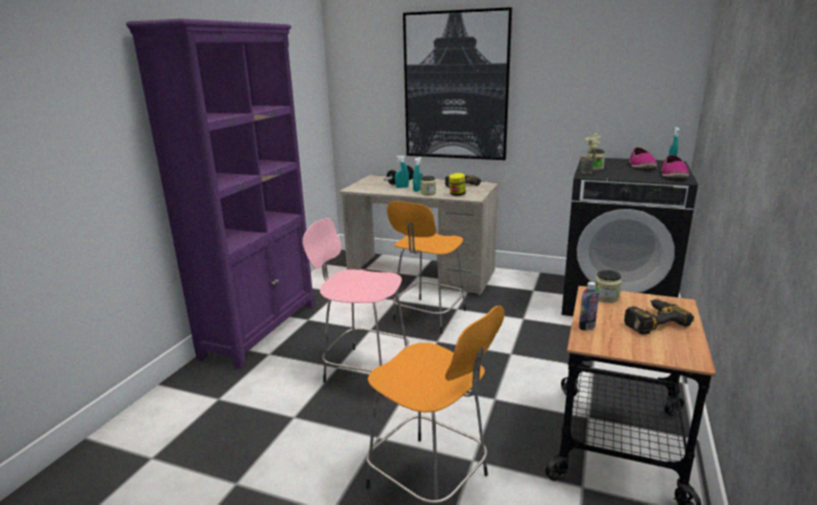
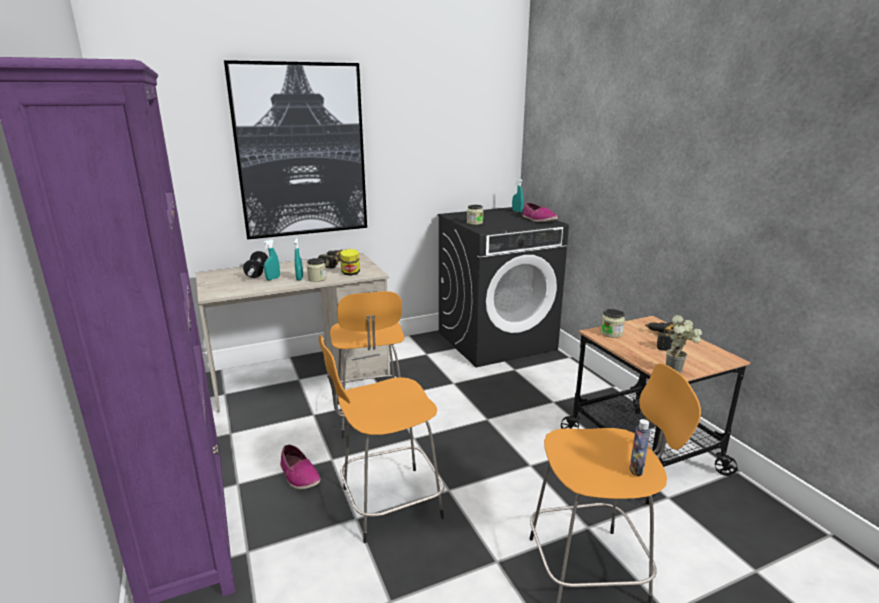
camera: 45 degrees left, 0 degrees up
pink stool [303,218,409,396] -> orange stool [319,335,444,543]
bottle [579,282,599,330] -> bottle moved to [630,419,650,476]
potted plant [581,132,601,174] -> potted plant moved to [666,315,702,374]
shoe [629,147,657,168] -> shoe moved to [280,445,320,489]

